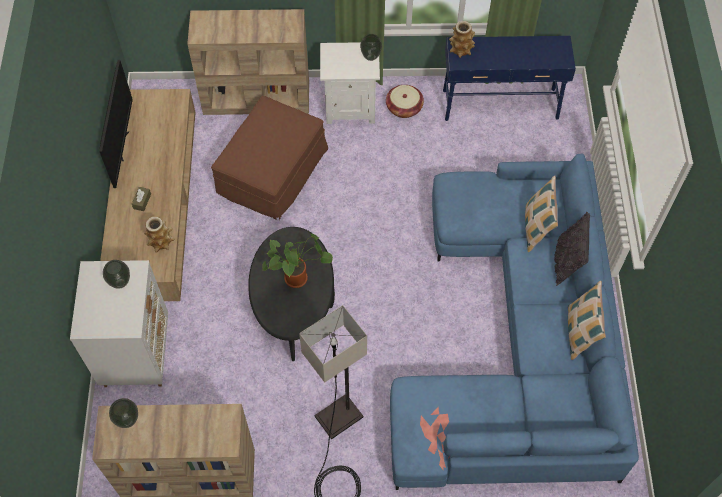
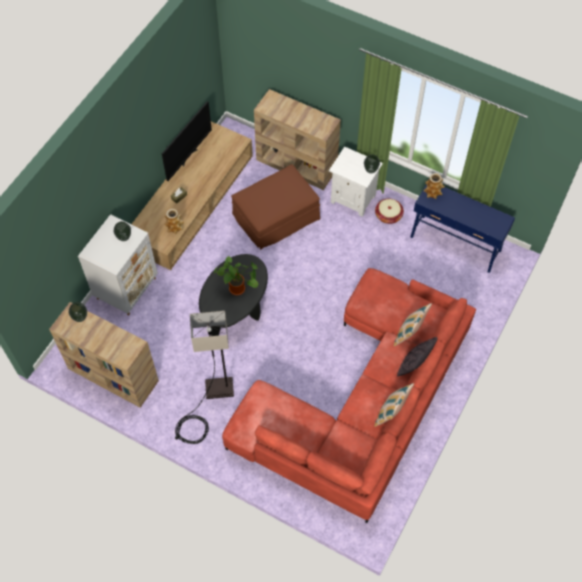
camera: 30 degrees right, 0 degrees up
blue sofa [390,153,639,490] -> red sofa [222,268,476,523]

